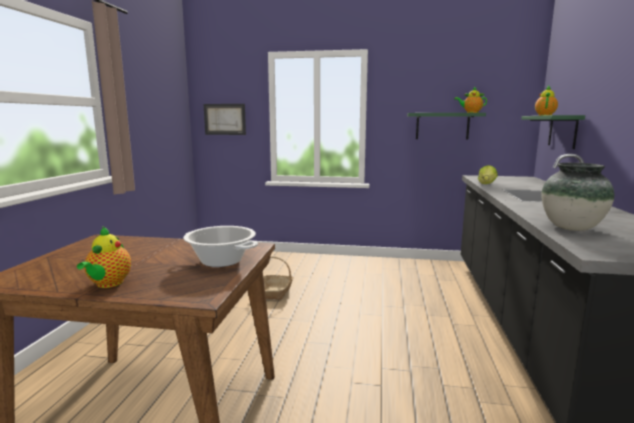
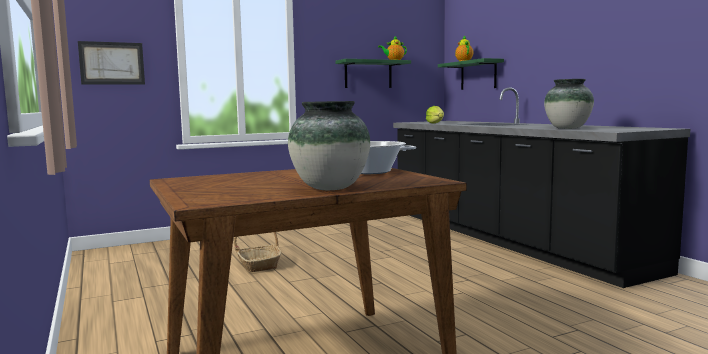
camera: 35 degrees left, 5 degrees down
teapot [77,226,131,288] -> vase [288,101,370,190]

